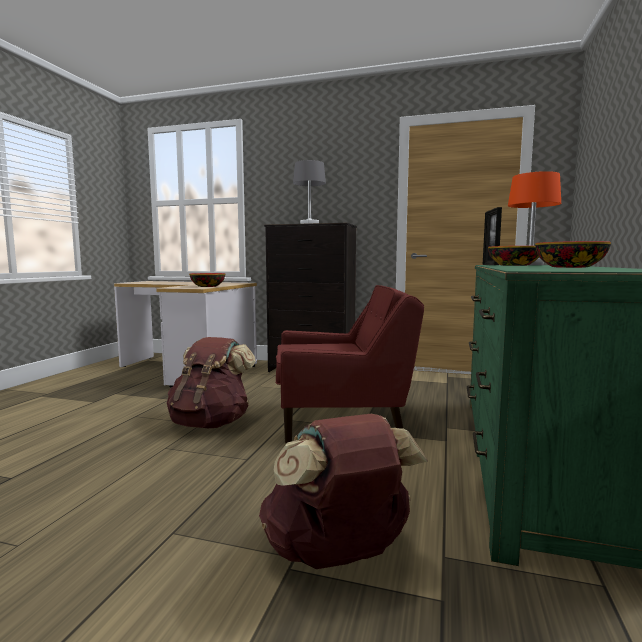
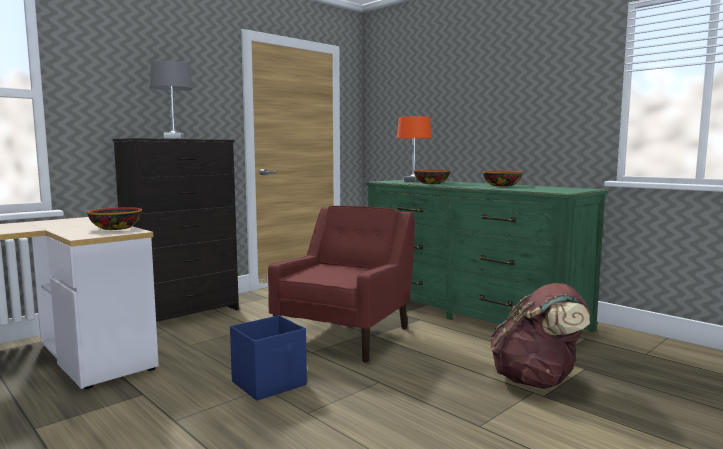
camera: 60 degrees left, 0 degrees up
brown backpack [167,337,256,428] -> blue storage box [230,315,307,401]
picture frame [483,207,502,265] -> none

